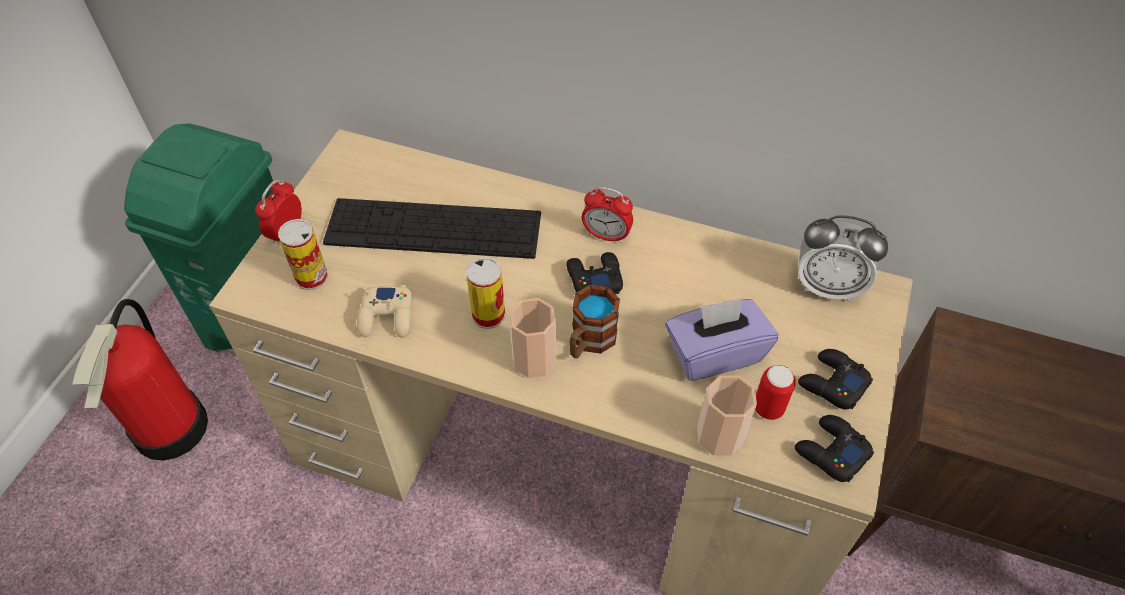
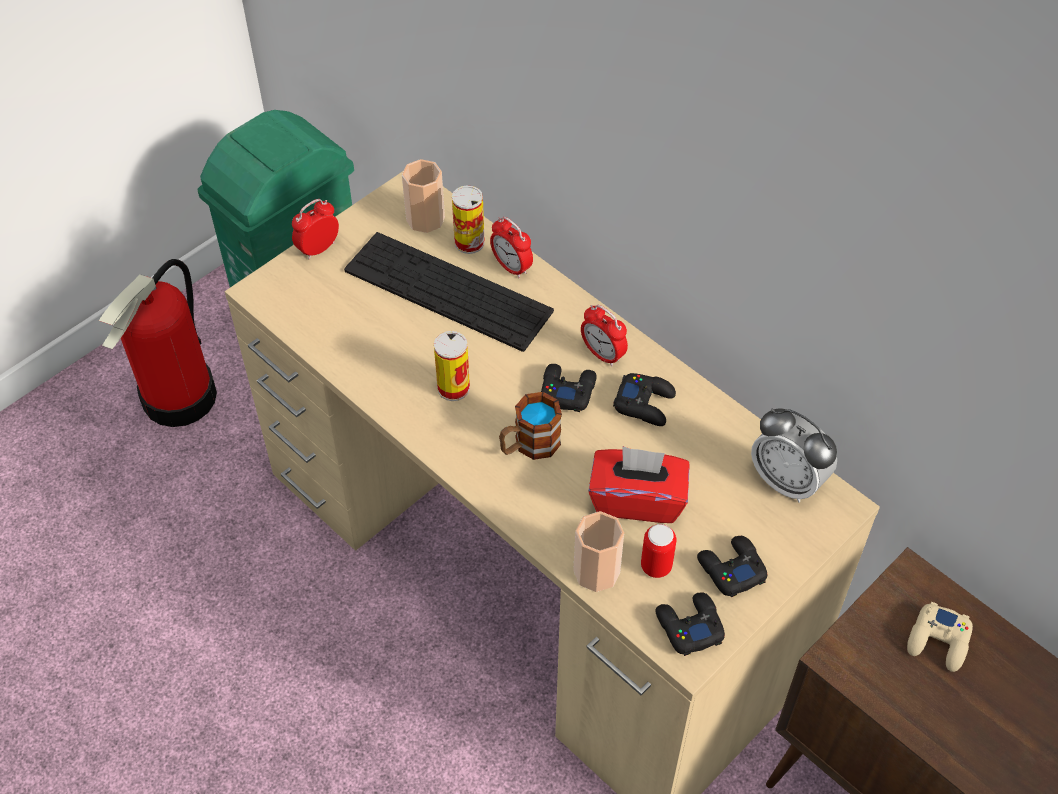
camera: 25 degrees right, 0 degrees up
can [278,219,328,290] -> can moved to [452,185,485,254]
beige game controller [357,285,413,338] -> beige game controller moved to [907,602,973,672]
cup [509,298,556,378] -> cup moved to [402,159,445,233]
purple tissue box [665,298,778,381] -> red tissue box [588,446,690,523]
none -> alarm clock [490,217,533,278]
none -> black game controller [613,373,676,426]

